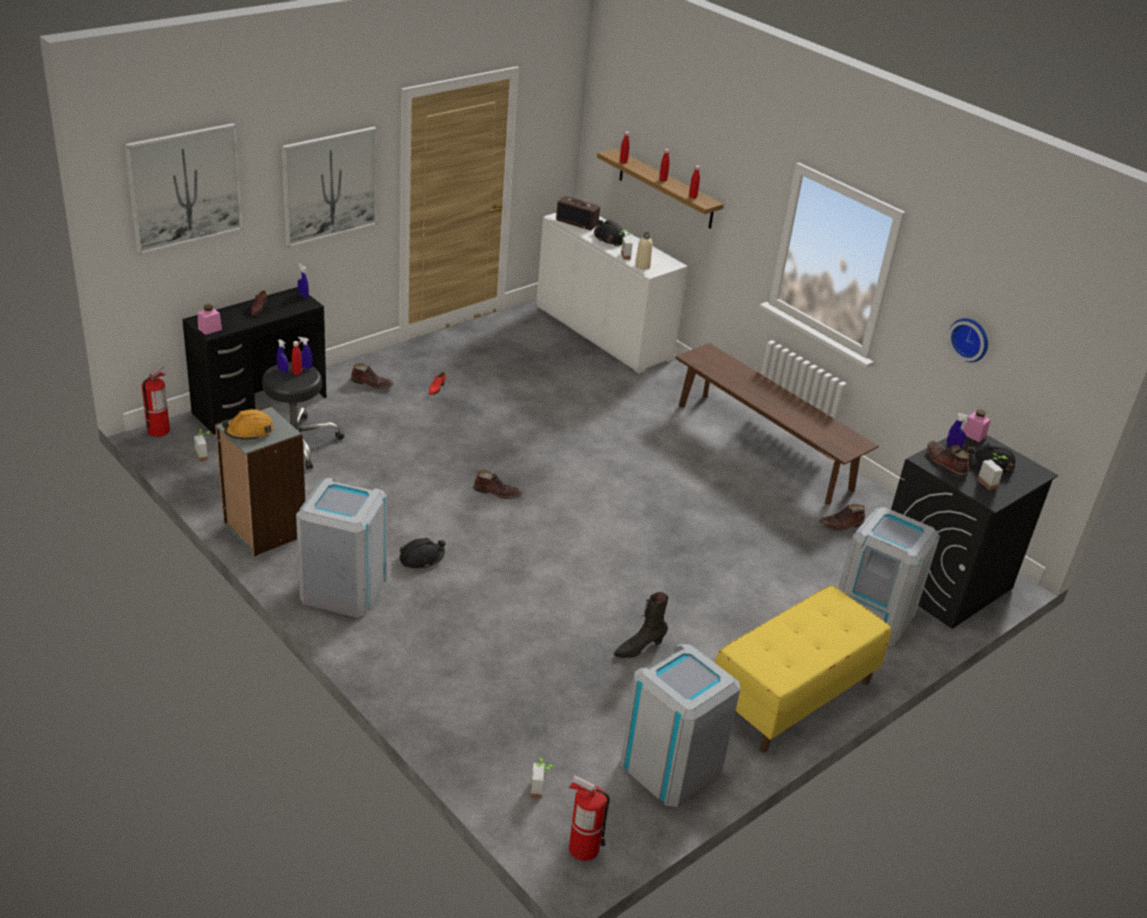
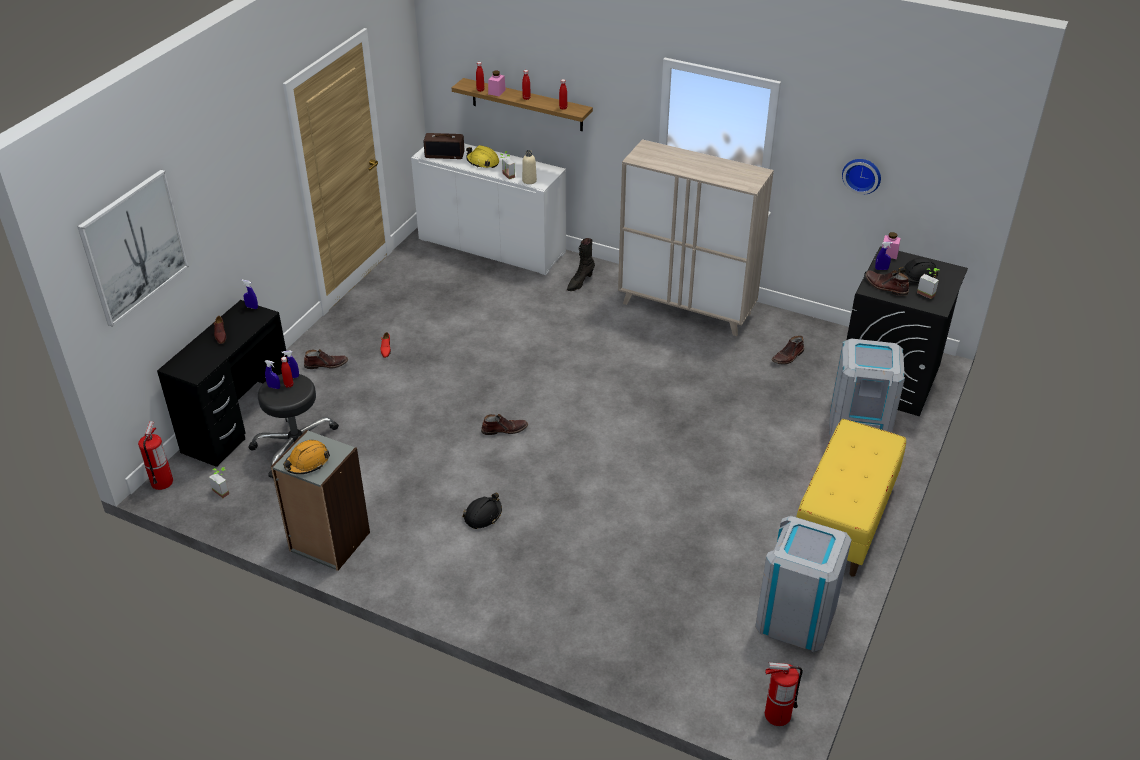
camera: 20 degrees left, 5 degrees up
pink jar [198,304,222,335] -> pink jar moved to [488,71,506,96]
picture [281,127,377,248] -> none
grey trash can [296,478,387,618] -> none
potted plant [531,758,553,798] -> none
black hard hat [594,220,625,246] -> yellow hard hat [466,145,499,168]
black boot [614,592,668,658] -> black boot moved to [567,238,595,291]
brown bench [675,343,879,505] -> beige cabinet [618,139,774,336]

